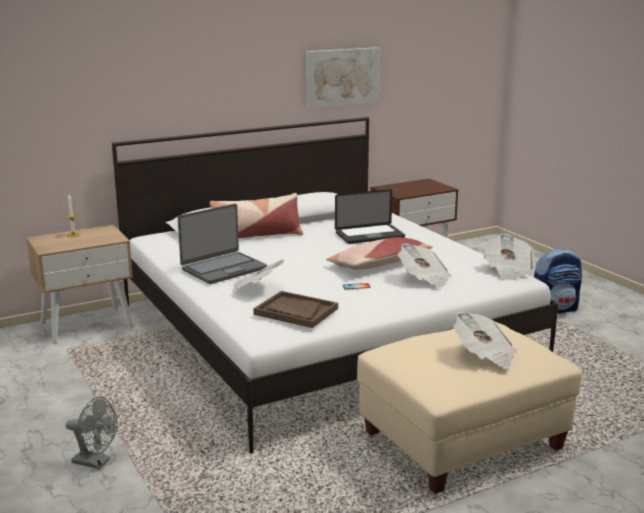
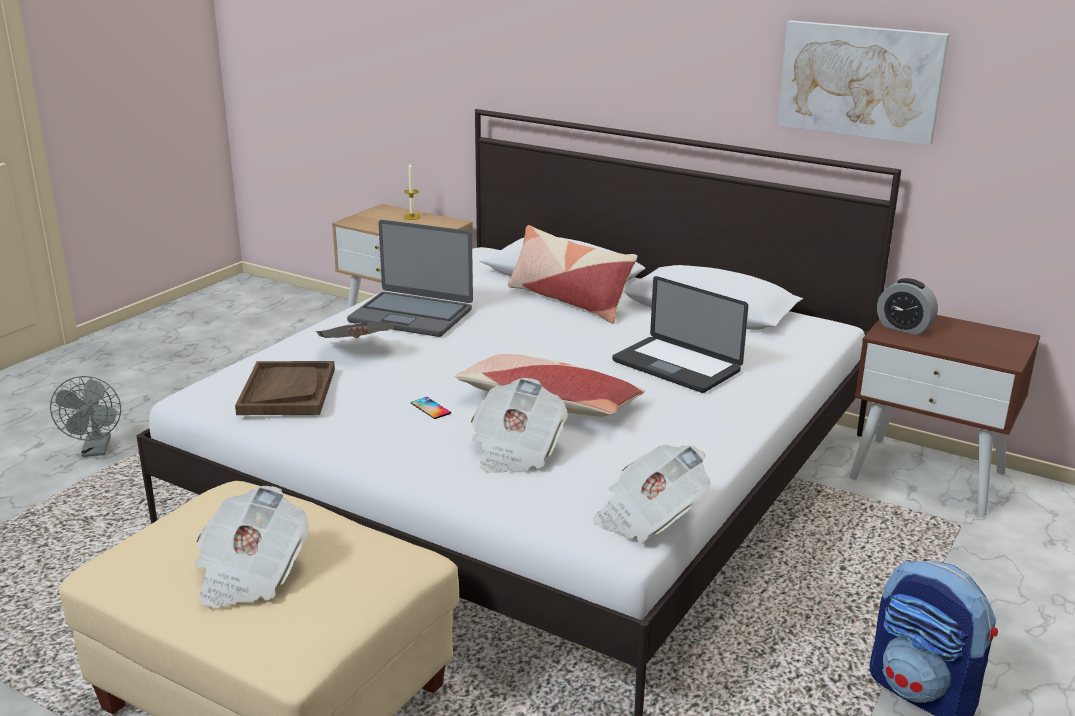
camera: 60 degrees right, 5 degrees up
none -> alarm clock [877,278,938,335]

